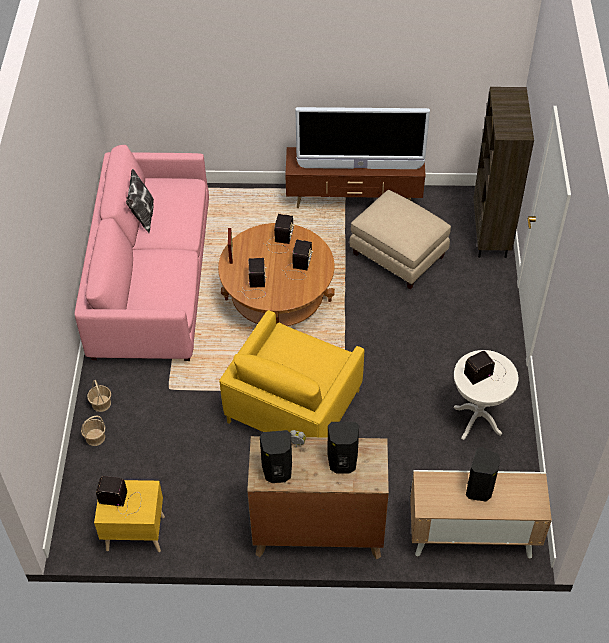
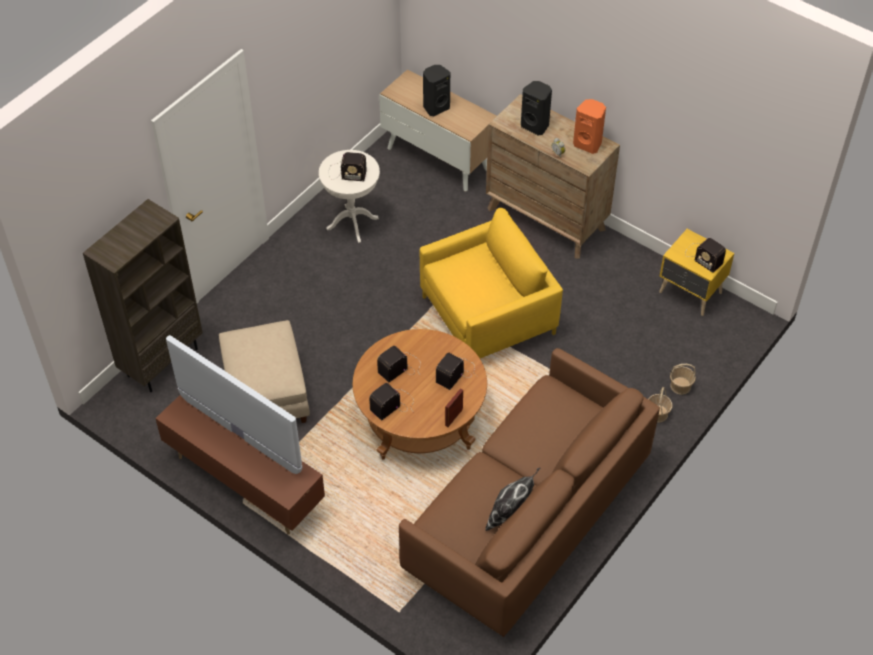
camera: 145 degrees left, 0 degrees up
pink sofa [75,145,209,361] -> brown sofa [399,348,660,637]
black speaker [260,430,292,483] -> orange speaker [573,99,606,154]

